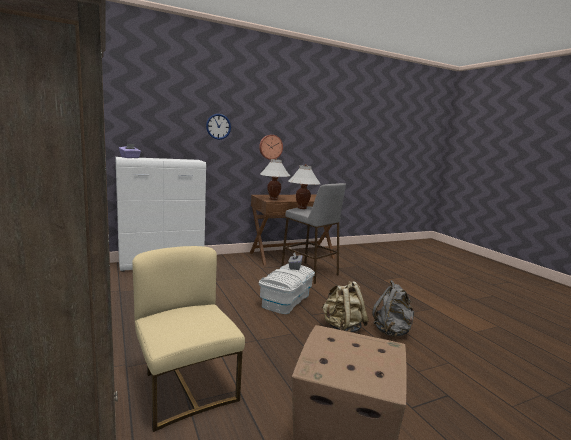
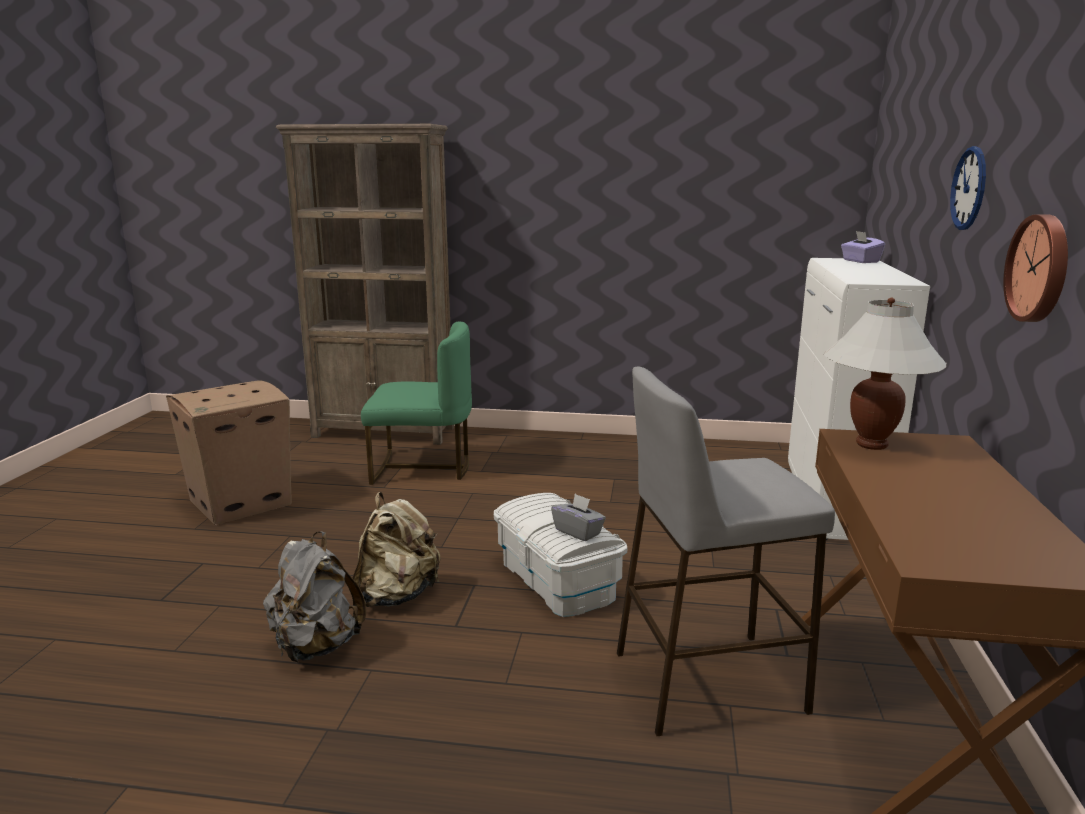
camera: 125 degrees right, 5 degrees up
beige chair [132,246,245,432] -> green chair [361,322,472,485]
white table lamp [288,164,321,209] -> none

